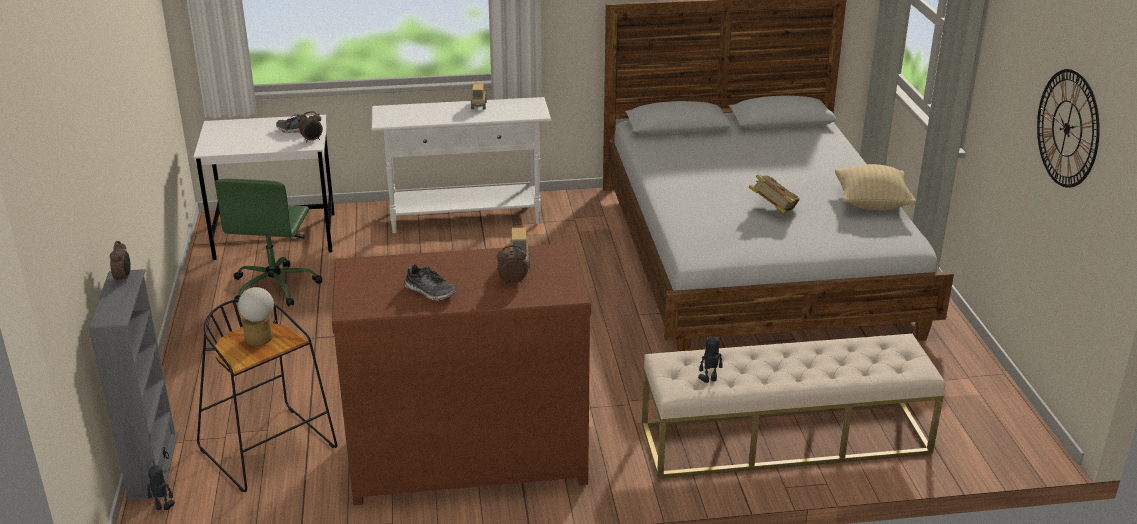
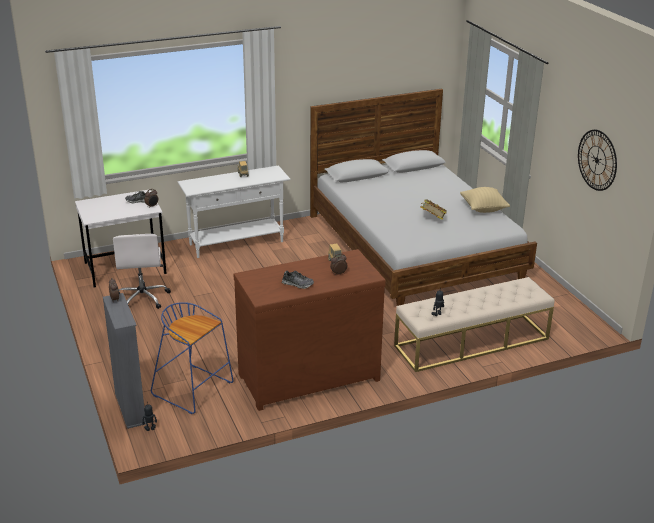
camera: 15 degrees left, 0 degrees up
black stool [197,299,337,492] -> blue stool [151,302,234,414]
green office chair [215,179,323,306] -> white office chair [113,234,171,309]
table lamp [238,287,274,346] -> none

